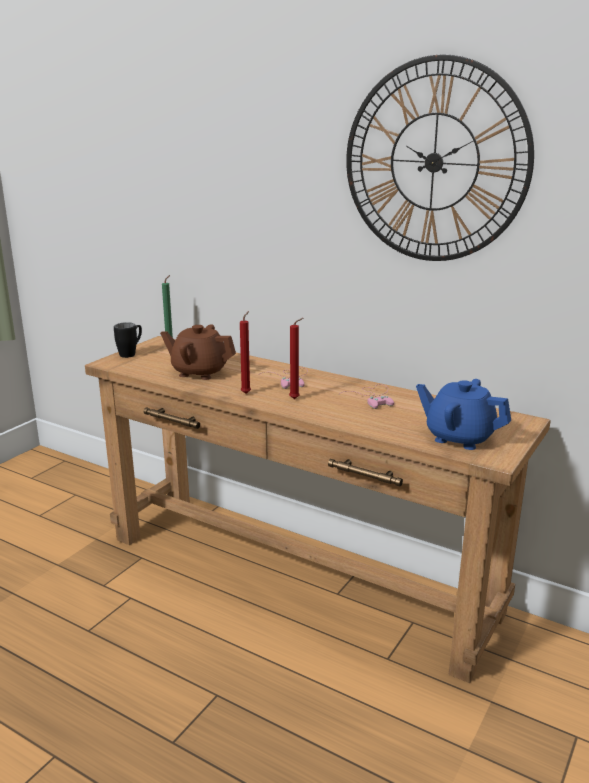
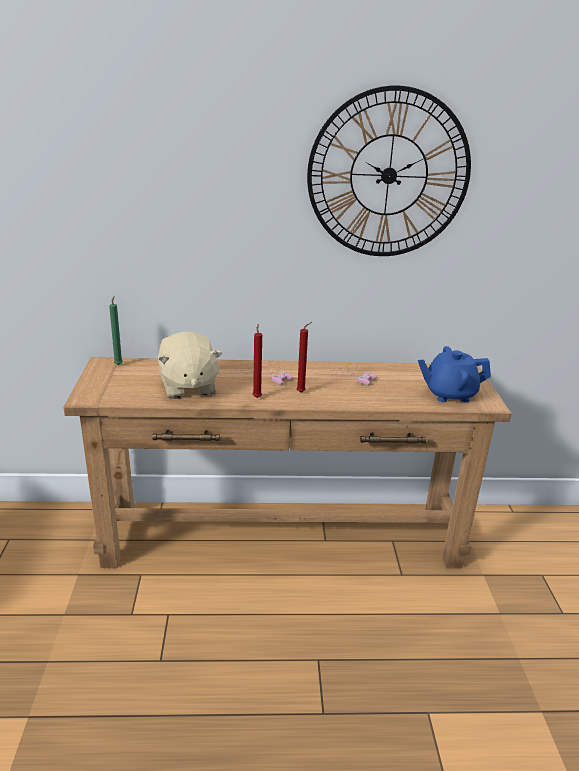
camera: 35 degrees left, 5 degrees up
black mug [114,322,142,358] -> none
brown teapot [160,324,236,380] -> beige plush toy [158,331,222,399]

